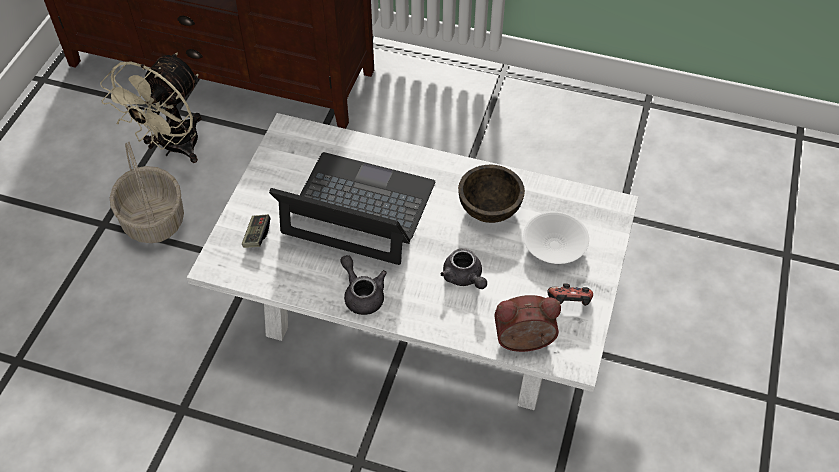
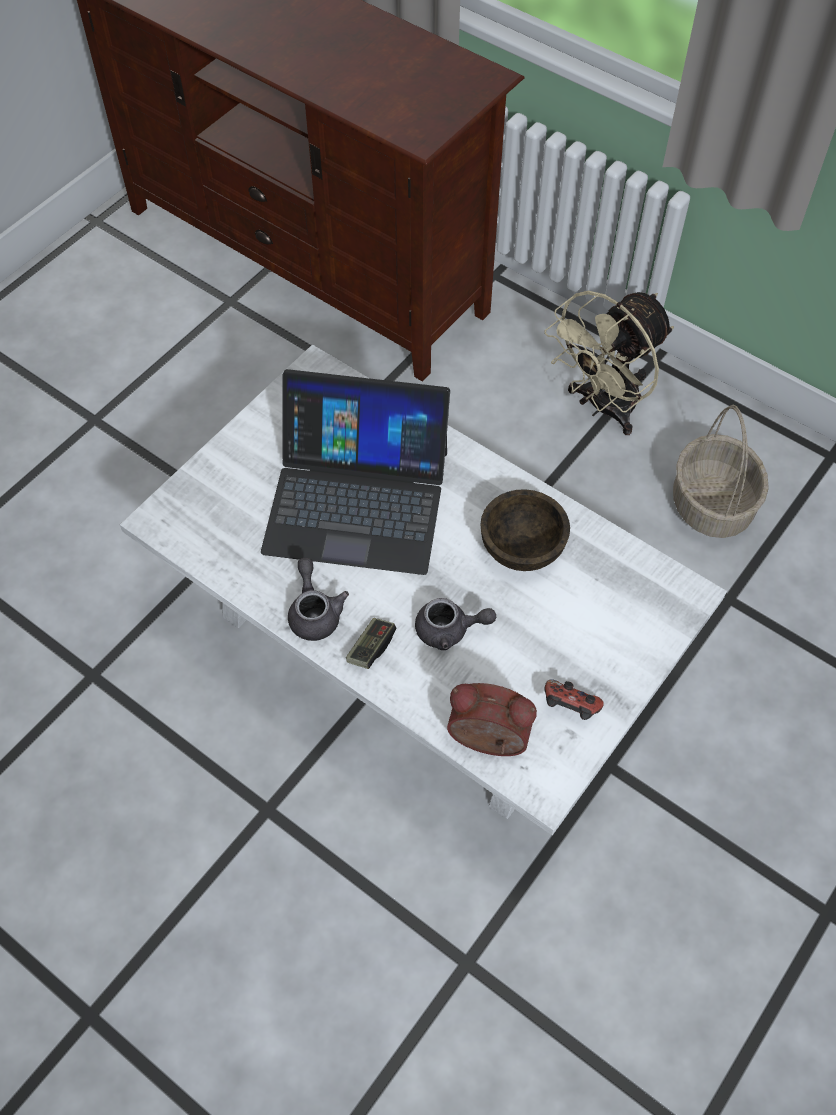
camera: 20 degrees right, 5 degrees up
beige fan [100,53,201,163] -> beige fan moved to [544,291,674,435]
basket [110,141,184,243] -> basket moved to [673,405,769,538]
game controller [242,214,271,248] -> game controller moved to [346,618,396,669]
laptop [269,152,435,265] -> laptop turned 150 degrees clockwise [261,369,450,575]
grey teapot [441,248,487,289] -> grey teapot turned 75 degrees counterclockwise [415,598,496,650]
white bowl [523,211,589,264] -> none

